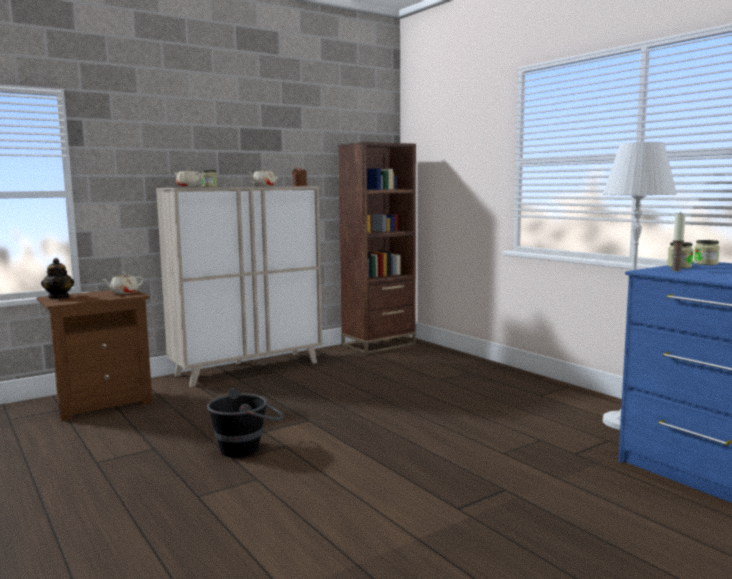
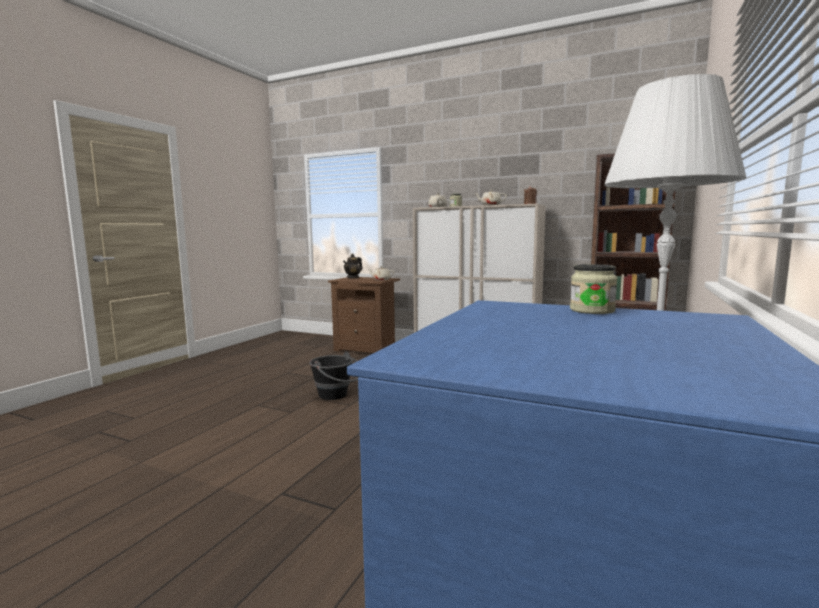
camera: 60 degrees right, 0 degrees up
candle [671,212,686,271] -> none
jar [694,240,720,265] -> none

